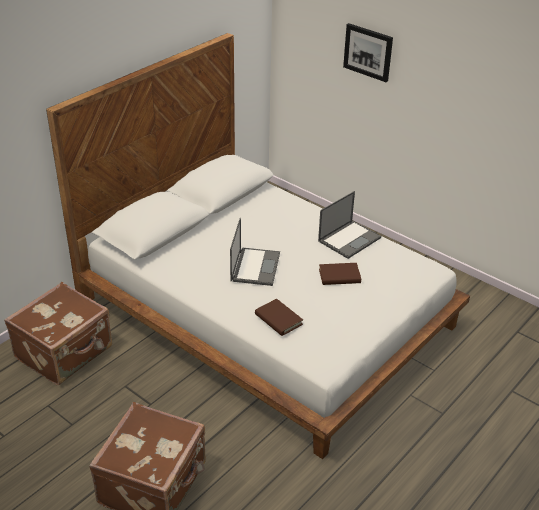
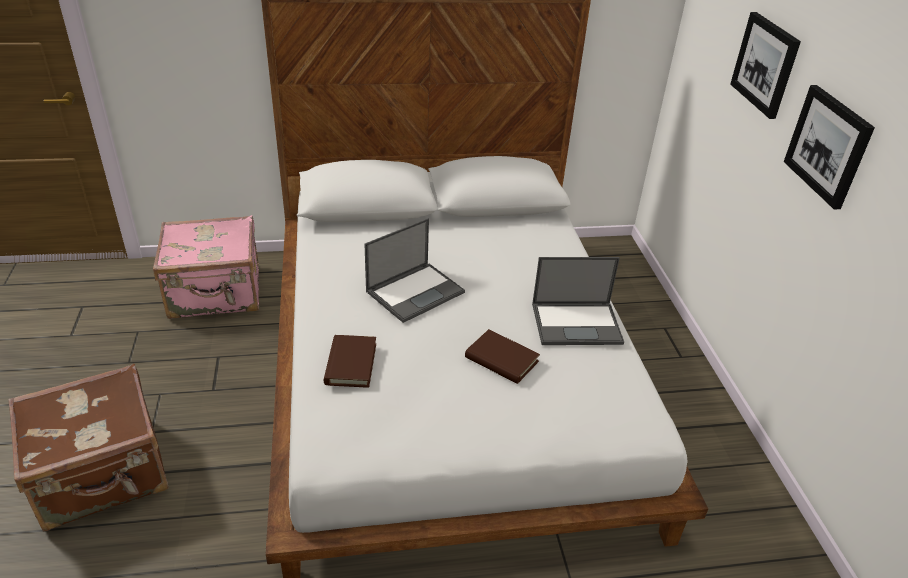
camera: 40 degrees right, 0 degrees up
brown suitcase [4,282,112,385] -> pink suitcase [153,215,259,319]
none -> picture [784,85,875,210]

